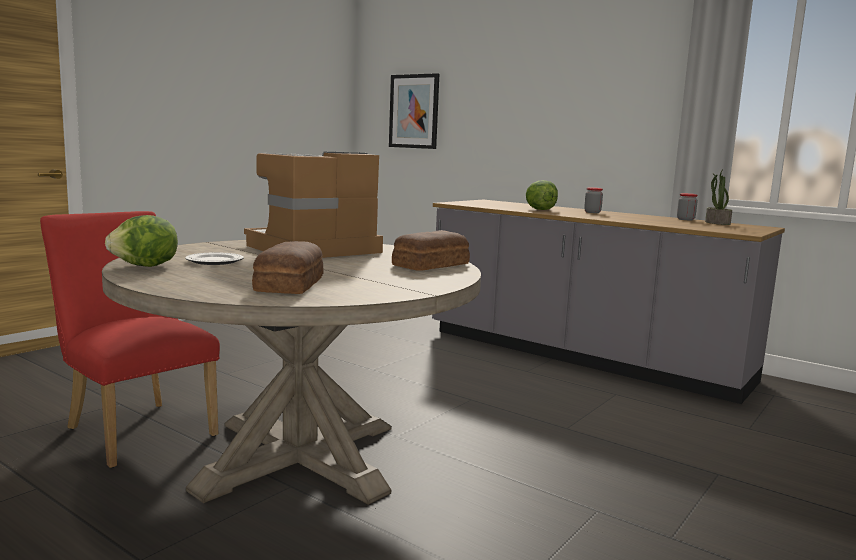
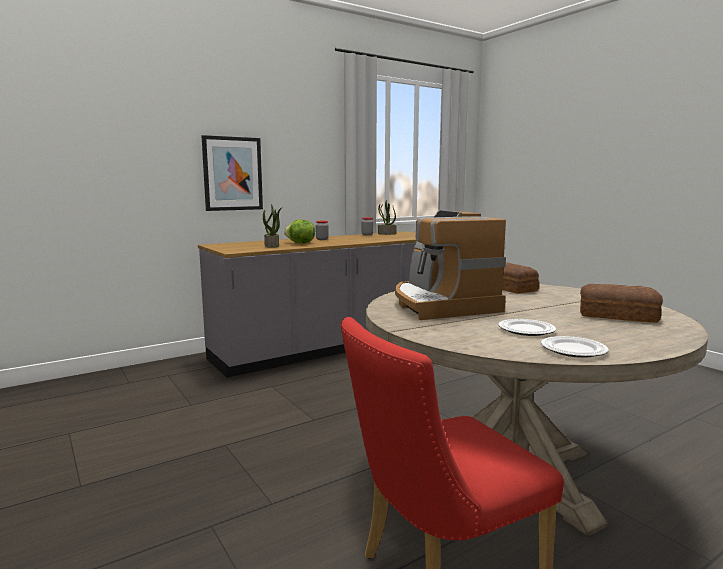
camera: 70 degrees left, 0 degrees up
lettuce [105,215,178,267] -> plate [541,336,608,358]
picture [389,73,439,149] -> picture moved to [201,135,263,211]
none -> potted plant [263,204,282,248]

